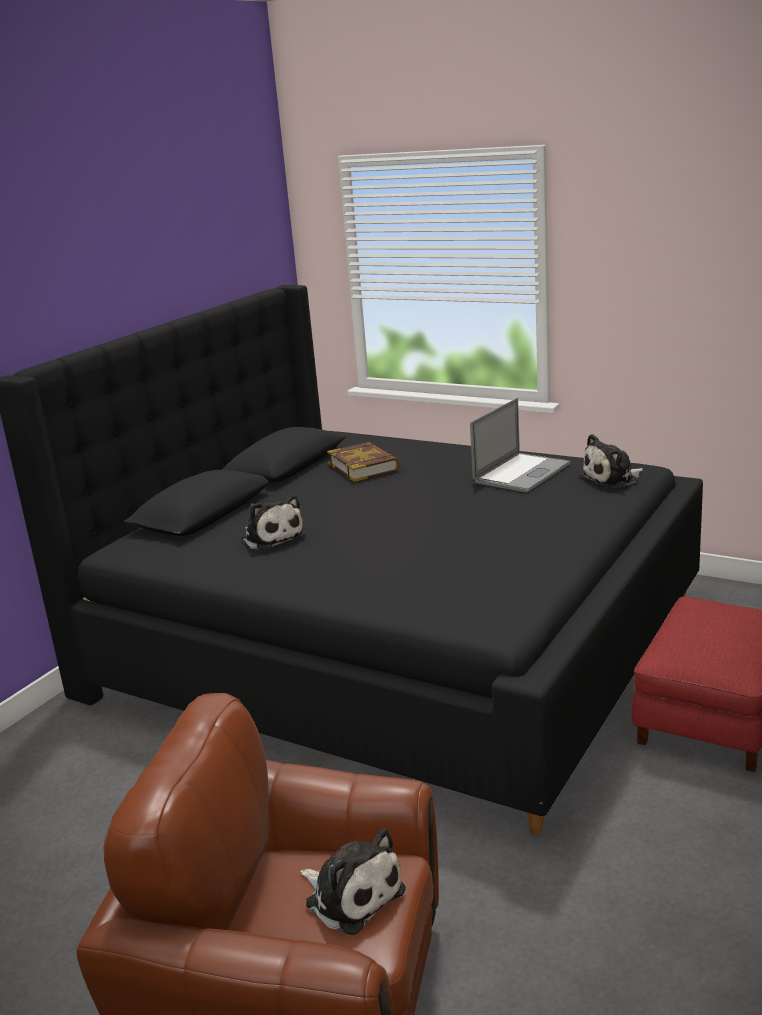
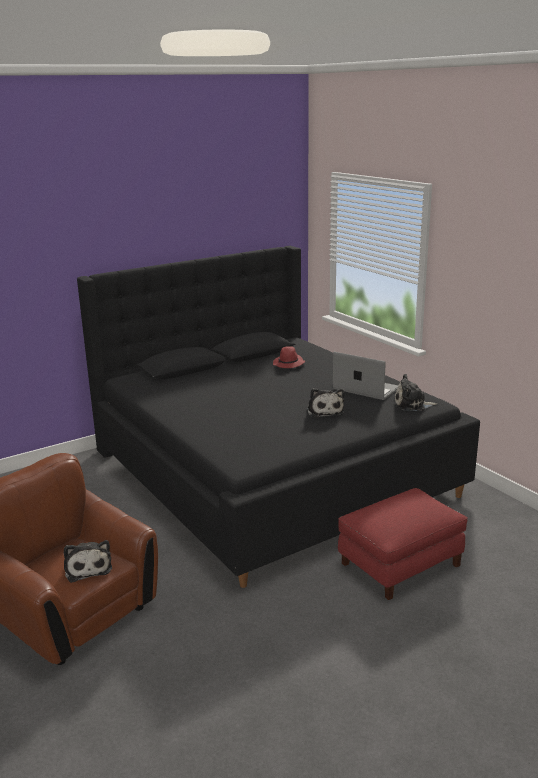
camera: 25 degrees right, 0 degrees up
plush toy [242,495,306,551] -> plush toy moved to [307,388,344,418]
book [327,442,400,482] -> red hat [273,346,305,368]
laptop [470,398,571,492] -> laptop turned 120 degrees counterclockwise [333,352,398,400]

